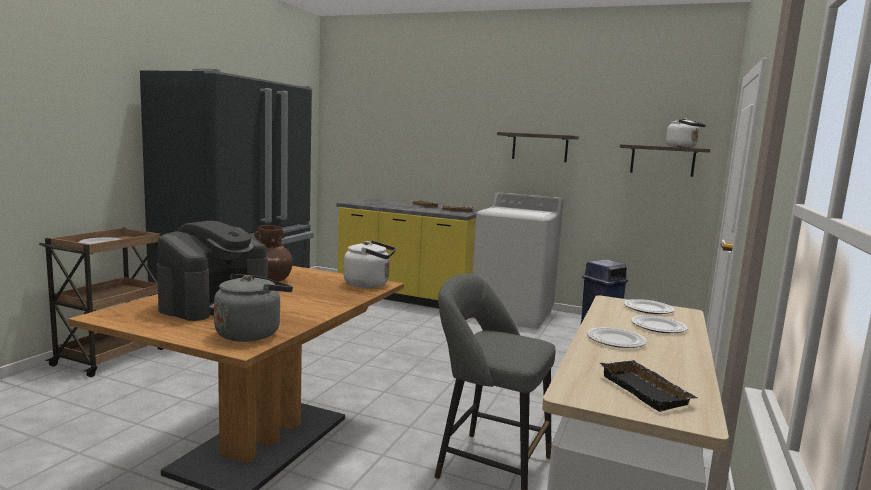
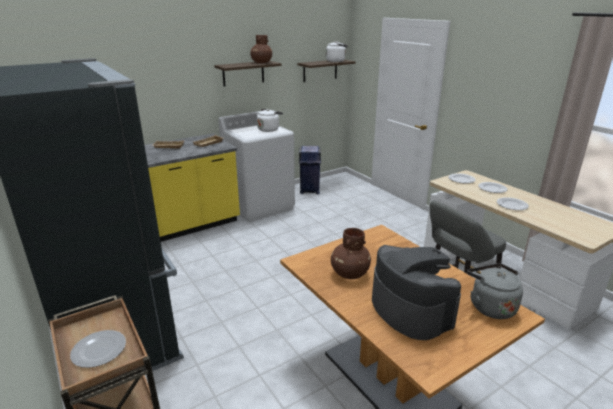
camera: 55 degrees left, 15 degrees up
white kettle [344,241,396,288] -> white kettle moved to [257,109,283,132]
black tray [600,360,698,412] -> none
none -> brown vase [250,35,272,63]

